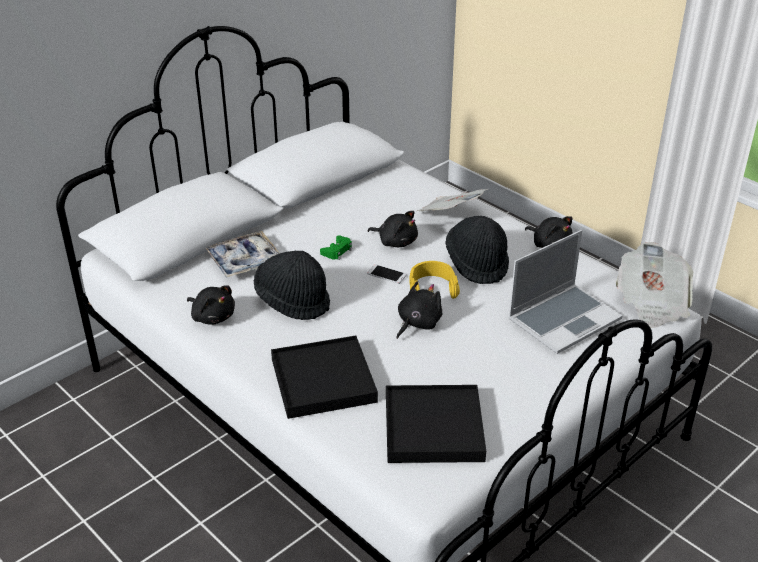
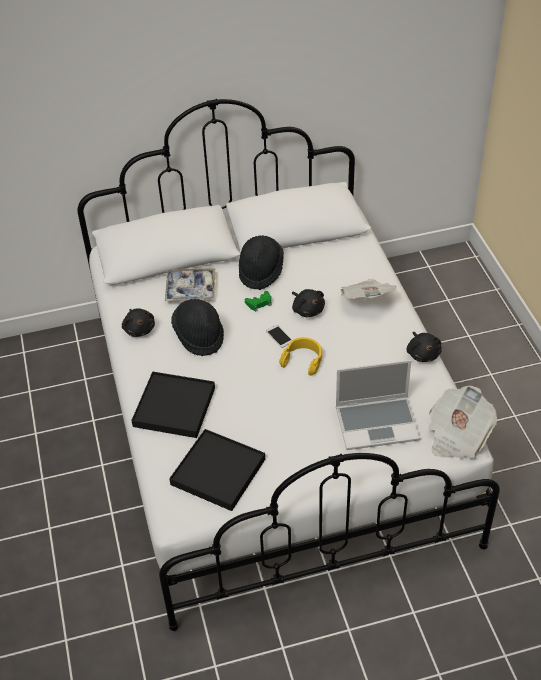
camera: 30 degrees right, 10 degrees up
black plush toy [397,281,443,339] -> none
black hat [445,216,509,284] -> black hat moved to [239,235,284,290]

